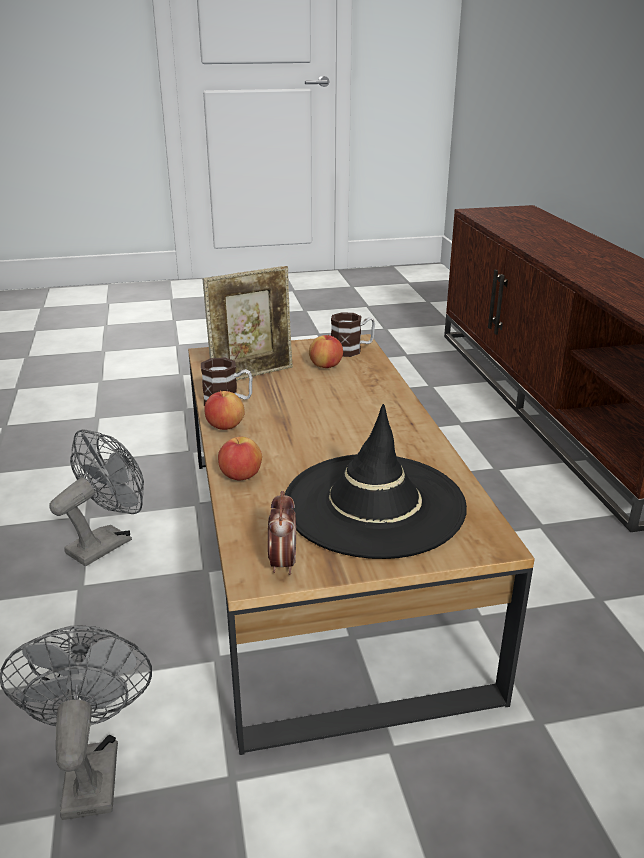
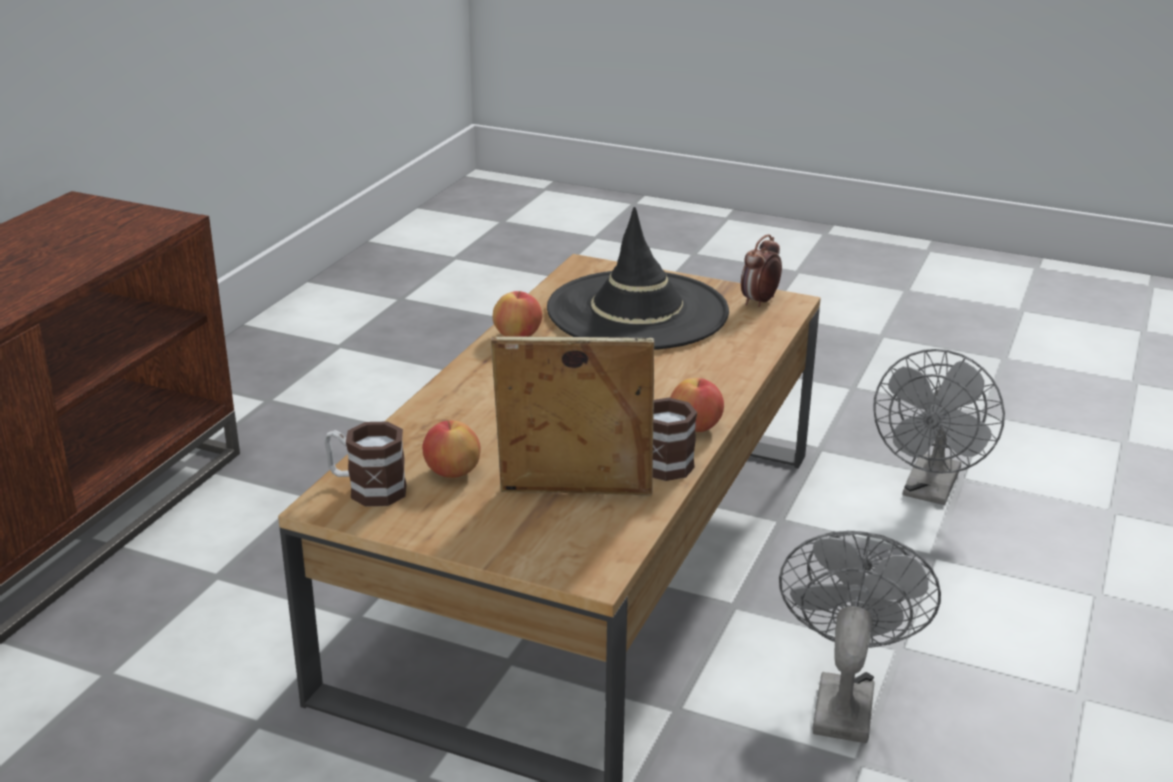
camera: 145 degrees left, 0 degrees up
grey fan [49,429,144,566] -> grey fan turned 120 degrees clockwise [779,530,941,743]
apple [218,437,262,481] -> apple moved to [493,291,542,337]

